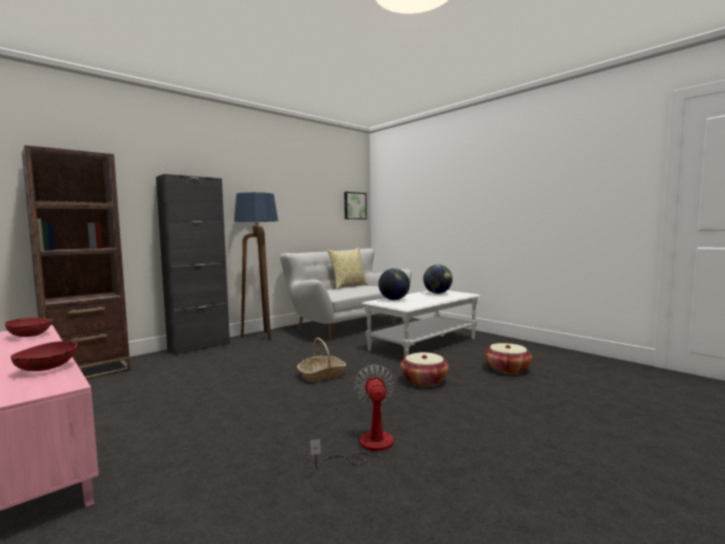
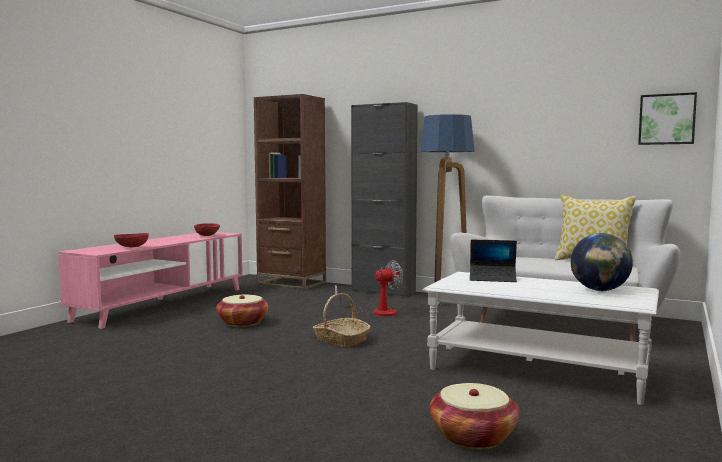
camera: 70 degrees right, 0 degrees up
fan [310,365,395,469] -> fan moved to [335,260,403,316]
globe [378,268,410,300] -> laptop [470,240,517,282]
basket [400,352,449,386] -> basket moved to [217,295,268,327]

